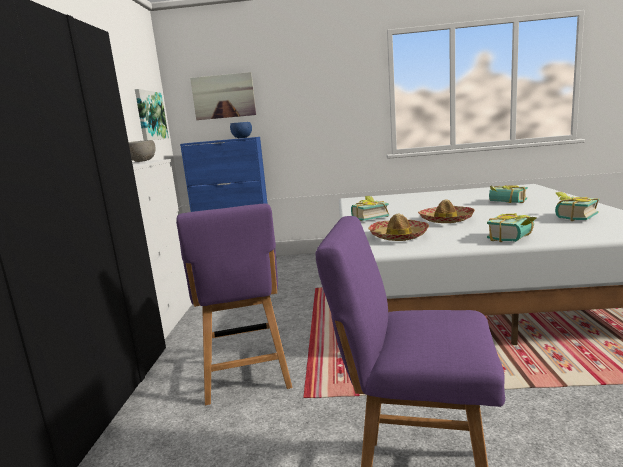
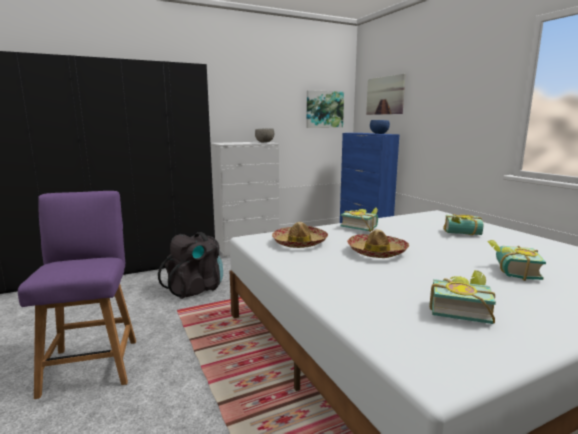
camera: 60 degrees right, 0 degrees up
purple chair [176,204,292,405] -> black backpack [158,232,223,299]
book [487,213,536,242] -> book moved to [443,214,483,235]

